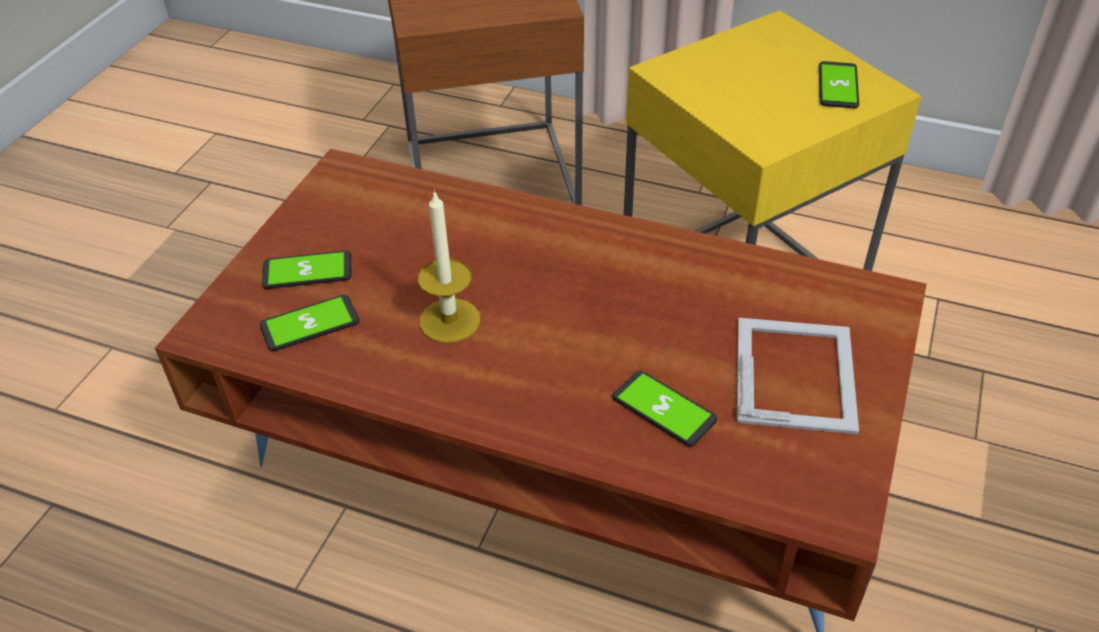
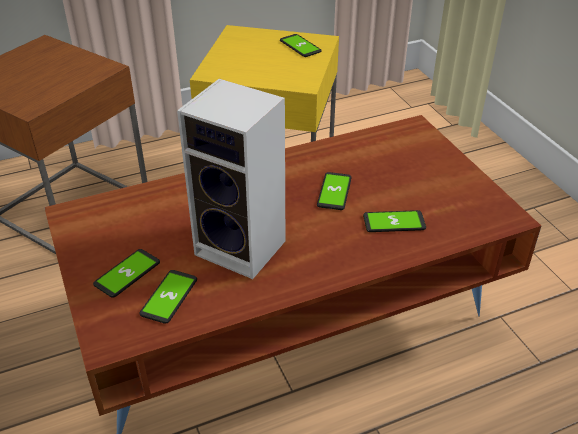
camera: 45 degrees left, 5 degrees down
candle [418,190,480,343] -> speaker [177,79,285,279]
picture frame [737,318,859,434] -> none
none -> phone [317,172,352,210]

